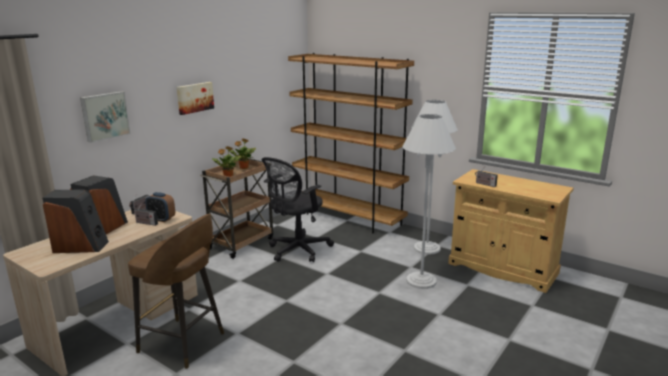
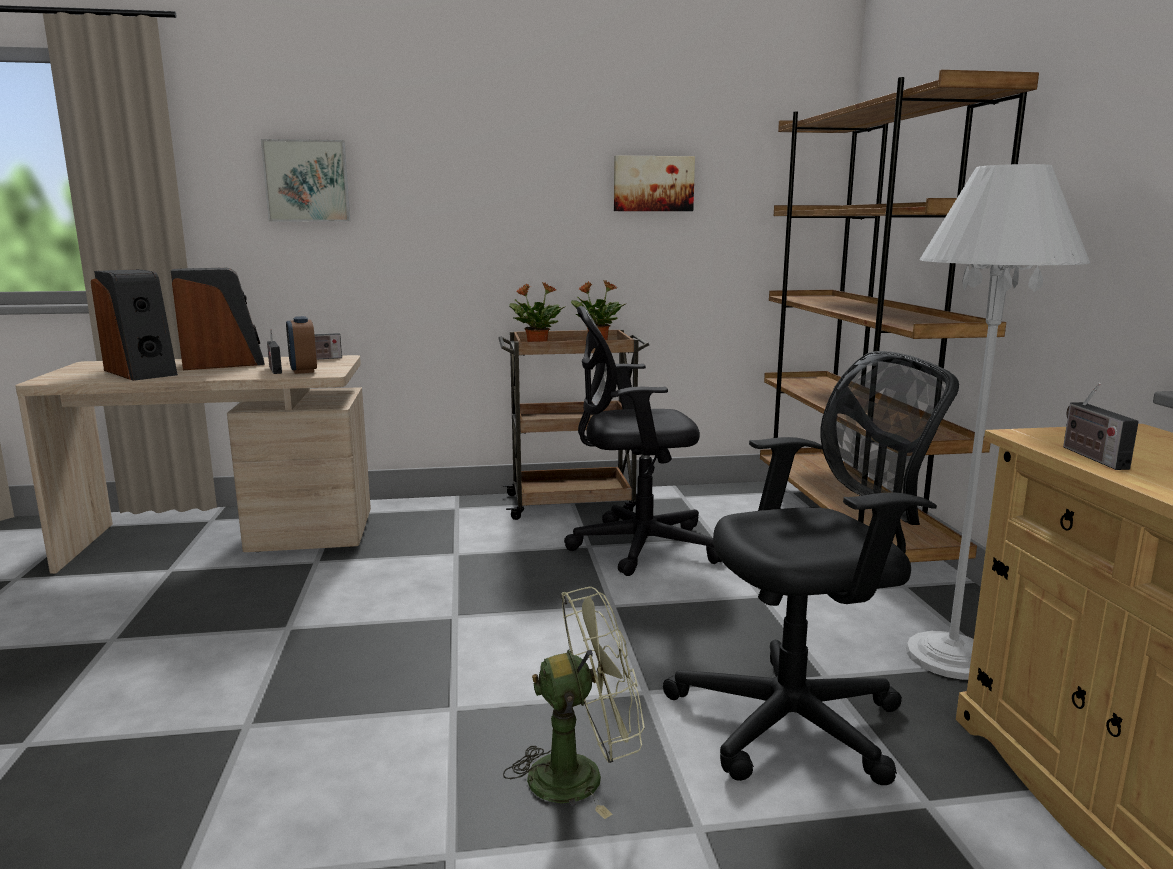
camera: 45 degrees right, 5 degrees down
brown stool [128,214,224,369] -> none
picture [177,82,214,115] -> picture moved to [614,155,695,211]
white floor lamp [402,114,456,289] -> black office chair [663,351,959,785]
none -> green fan [503,587,645,819]

